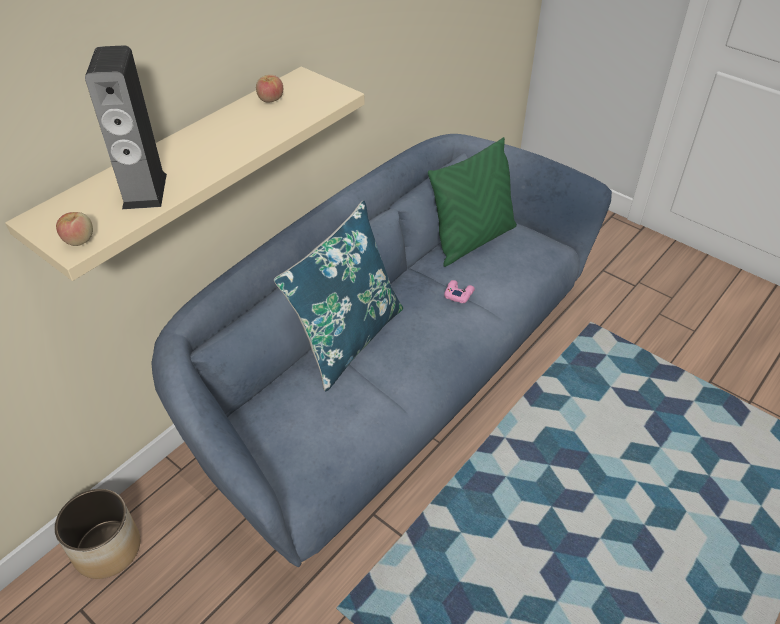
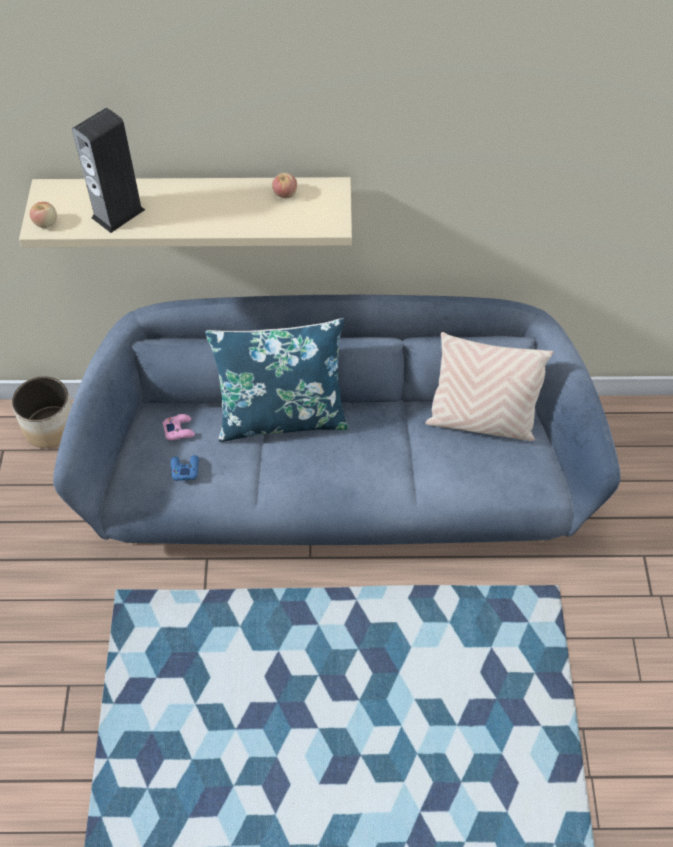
camera: 50 degrees right, 10 degrees up
green pillow [428,137,517,267] -> beige pillow [425,332,553,441]
pink game controller [444,280,475,304] -> pink game controller moved to [163,414,195,440]
none -> blue game controller [171,455,199,481]

